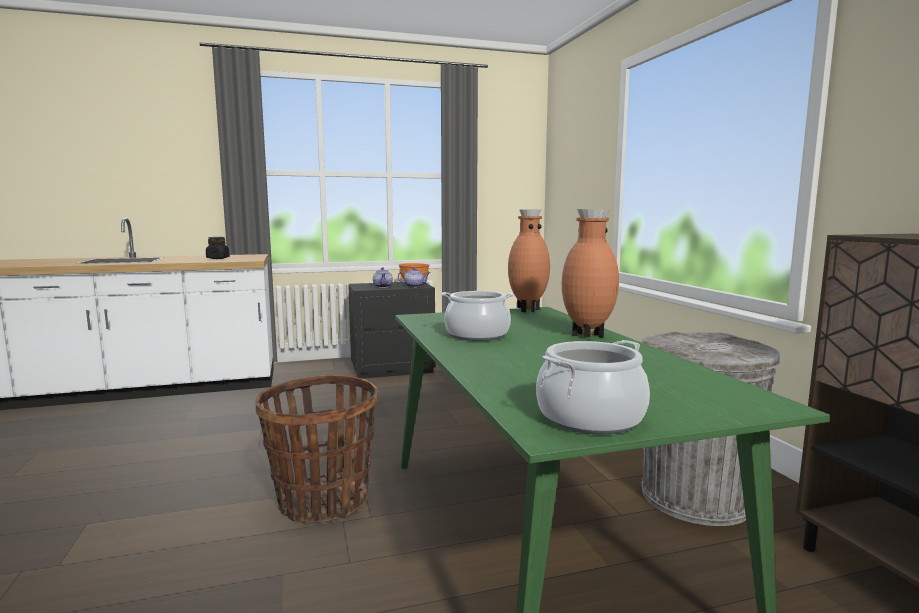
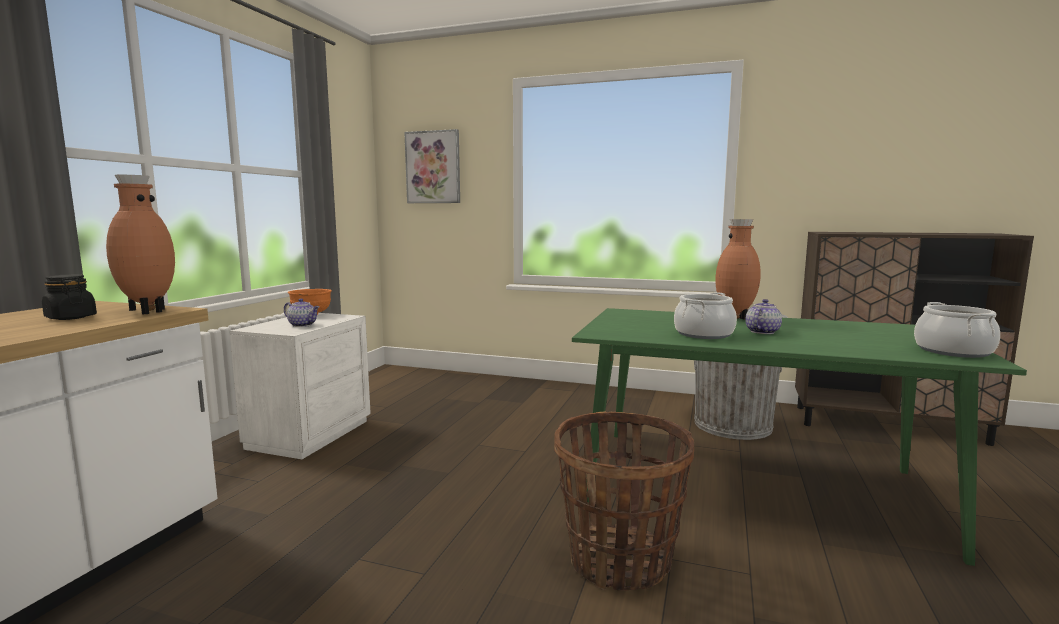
camera: 55 degrees left, 0 degrees up
black nightstand [348,282,436,379] -> white nightstand [229,313,371,459]
teapot [398,267,431,287] -> teapot moved to [745,299,782,334]
brown vase [508,209,550,312] -> brown vase moved to [106,175,175,314]
none -> picture [404,129,460,203]

